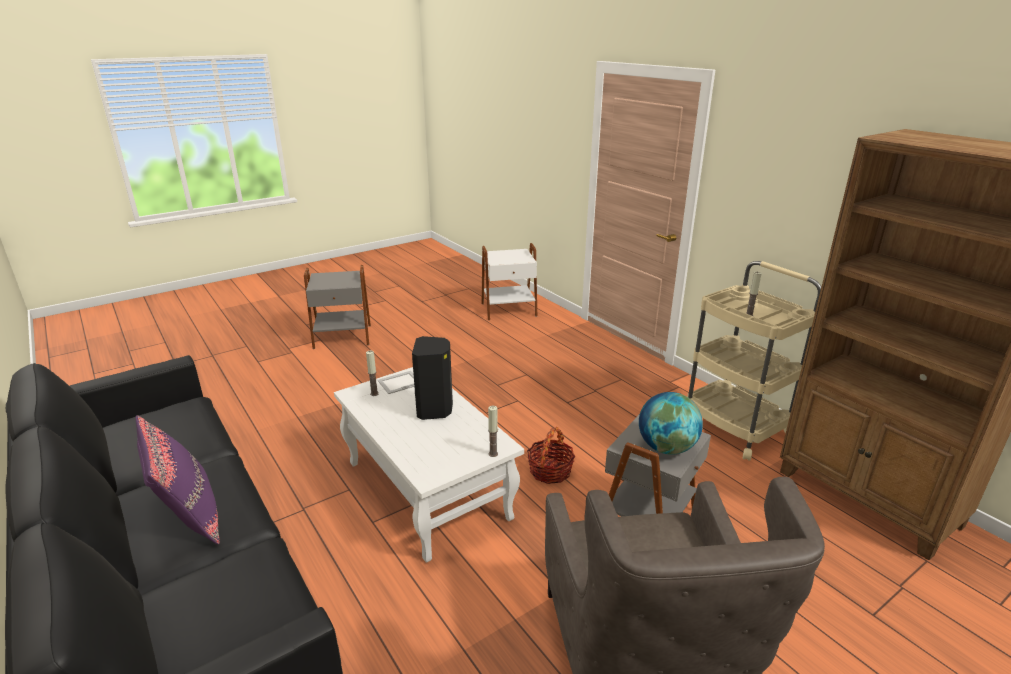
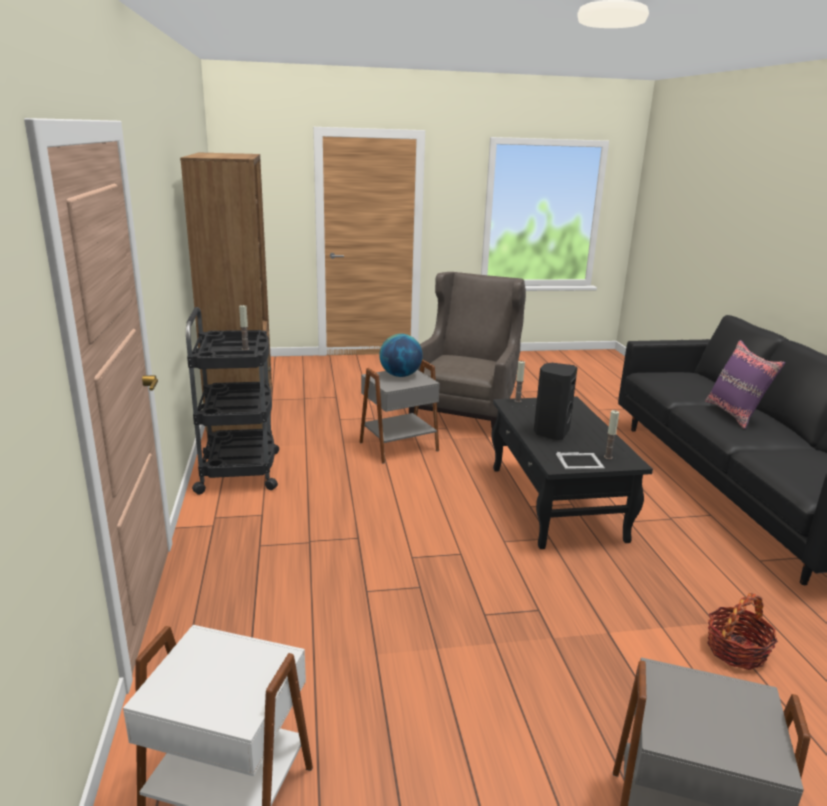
camera: 155 degrees left, 5 degrees down
white coffee table [334,367,524,563] -> black coffee table [491,396,653,549]
basket [527,427,575,484] -> basket moved to [707,593,778,670]
beige cart [687,261,821,461] -> black cart [186,307,279,495]

